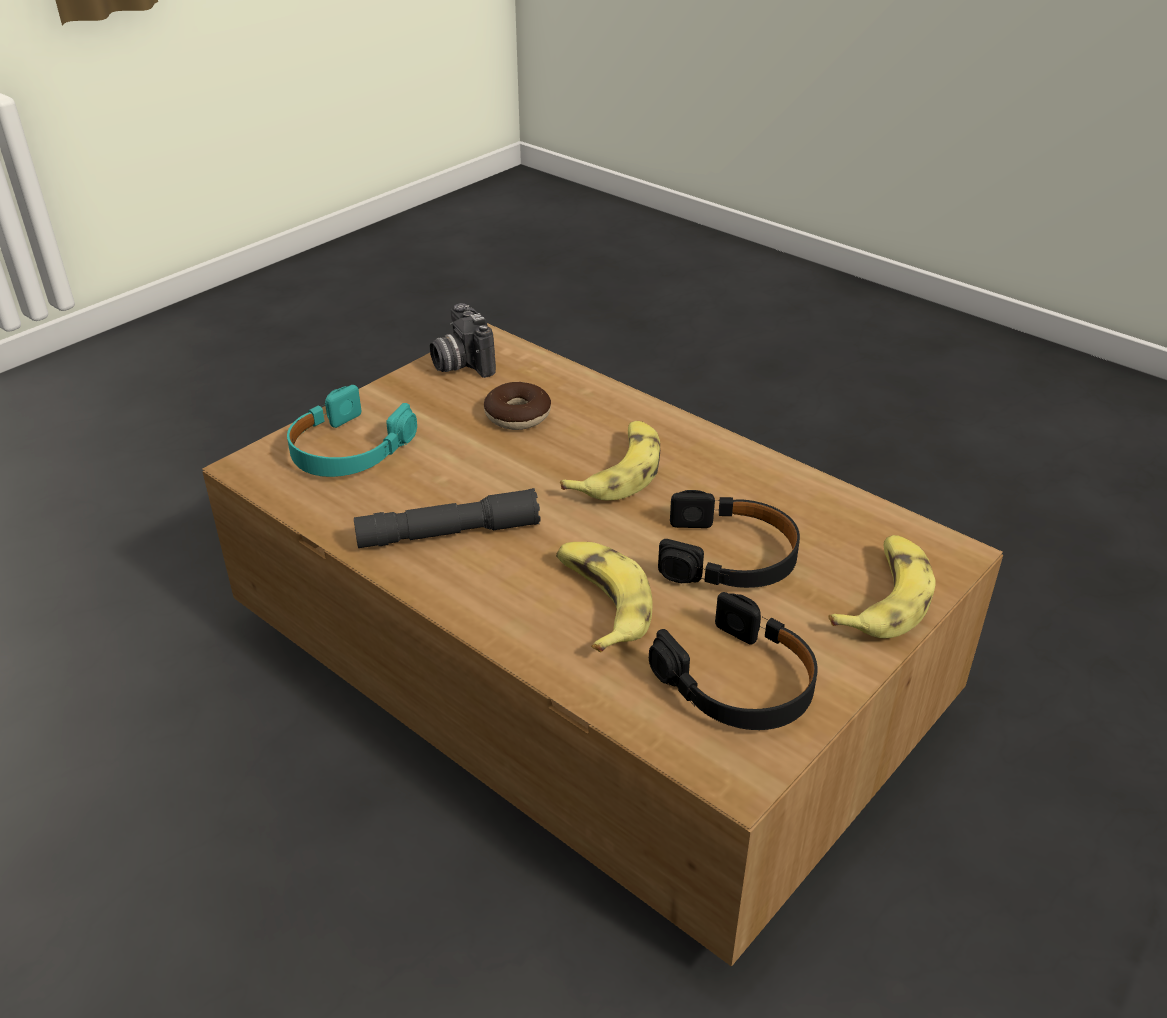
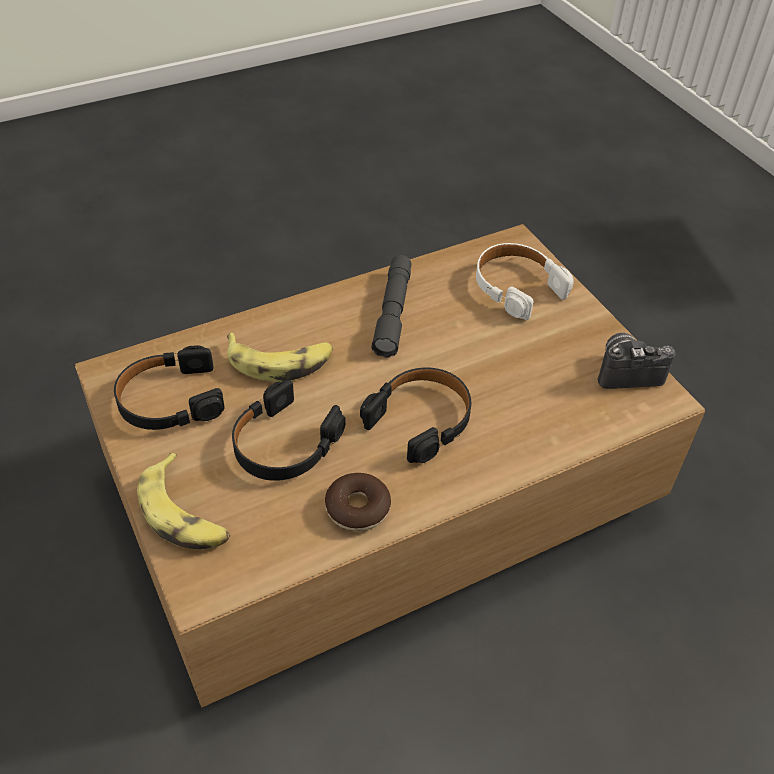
camera: 110 degrees right, 10 degrees up
turquoise headphones [287,385,417,477] -> white headphones [476,243,574,320]
donut [484,382,551,430] -> donut moved to [325,473,391,531]
banana [560,421,660,501] -> black headphones [360,367,471,463]

